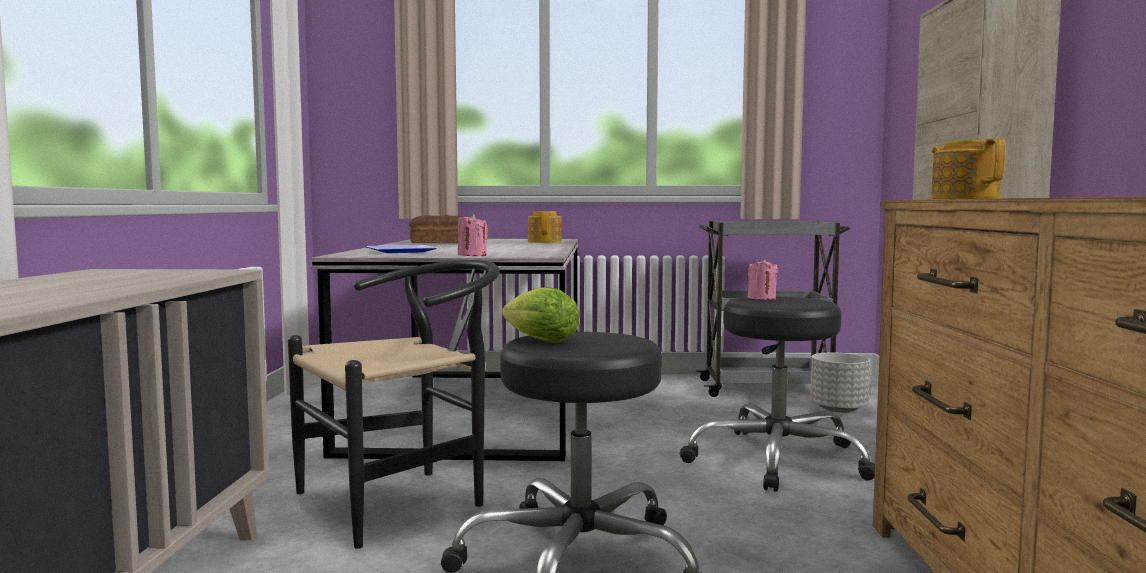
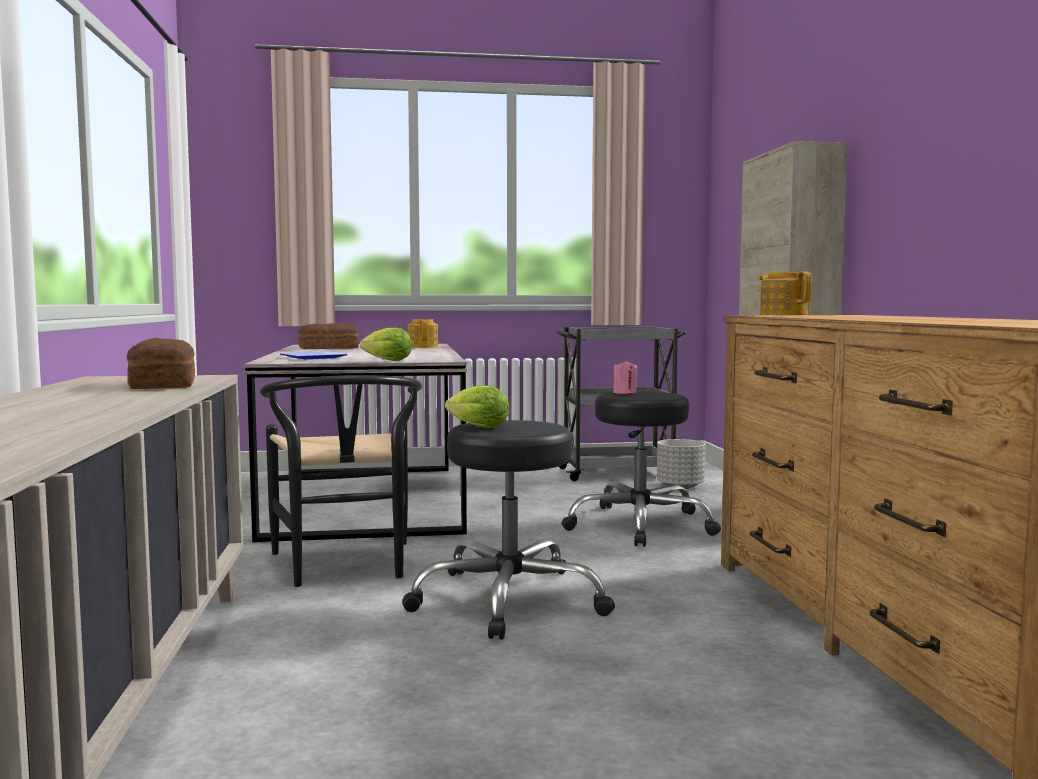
camera: 10 degrees left, 0 degrees up
black chair [288,260,500,549] -> black chair turned 120 degrees clockwise [260,375,422,587]
pink candle [458,214,488,256] -> lettuce [360,328,412,361]
none -> bread [127,338,195,389]

